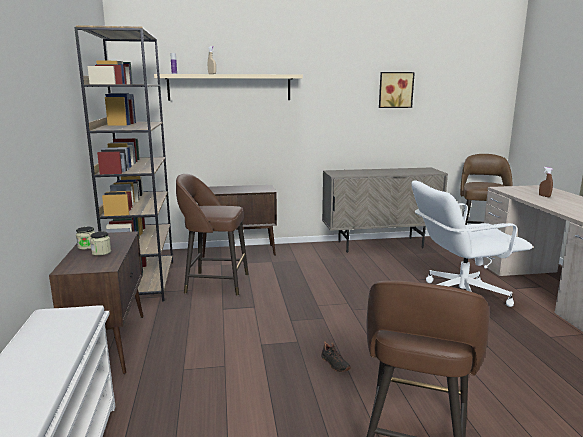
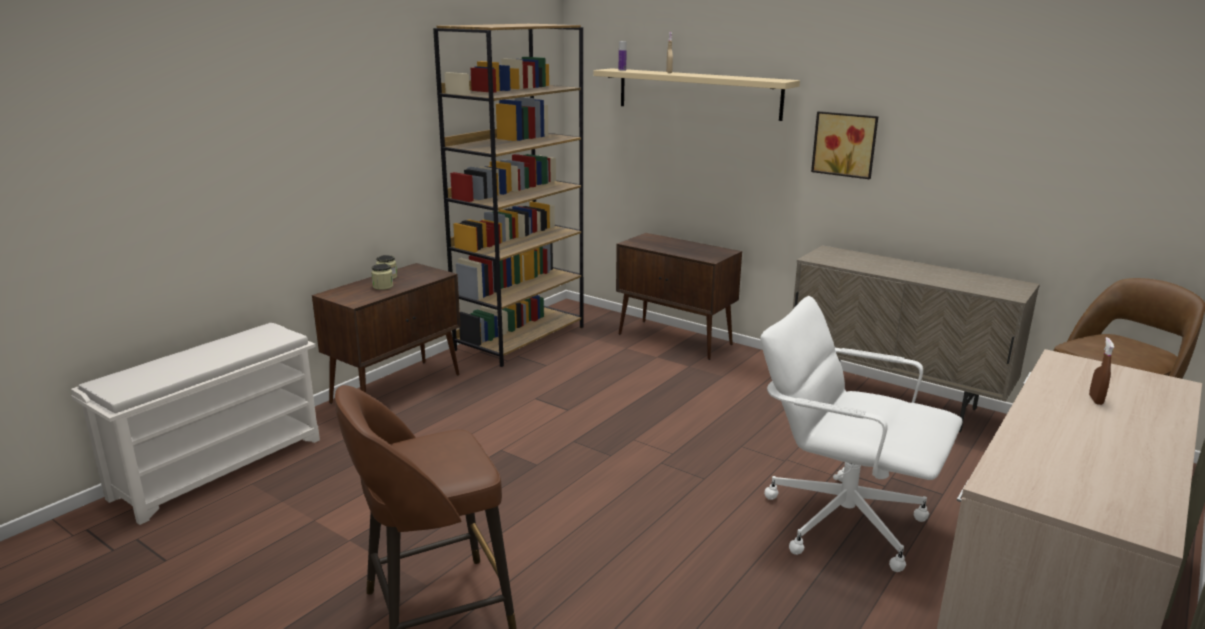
camera: 45 degrees right, 5 degrees up
brown stool [176,174,249,296] -> none
black shoe [321,341,351,372] -> none
picture [379,72,415,108] -> picture moved to [811,111,879,179]

